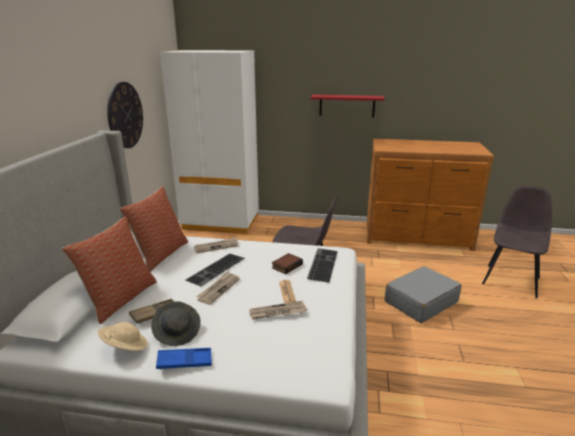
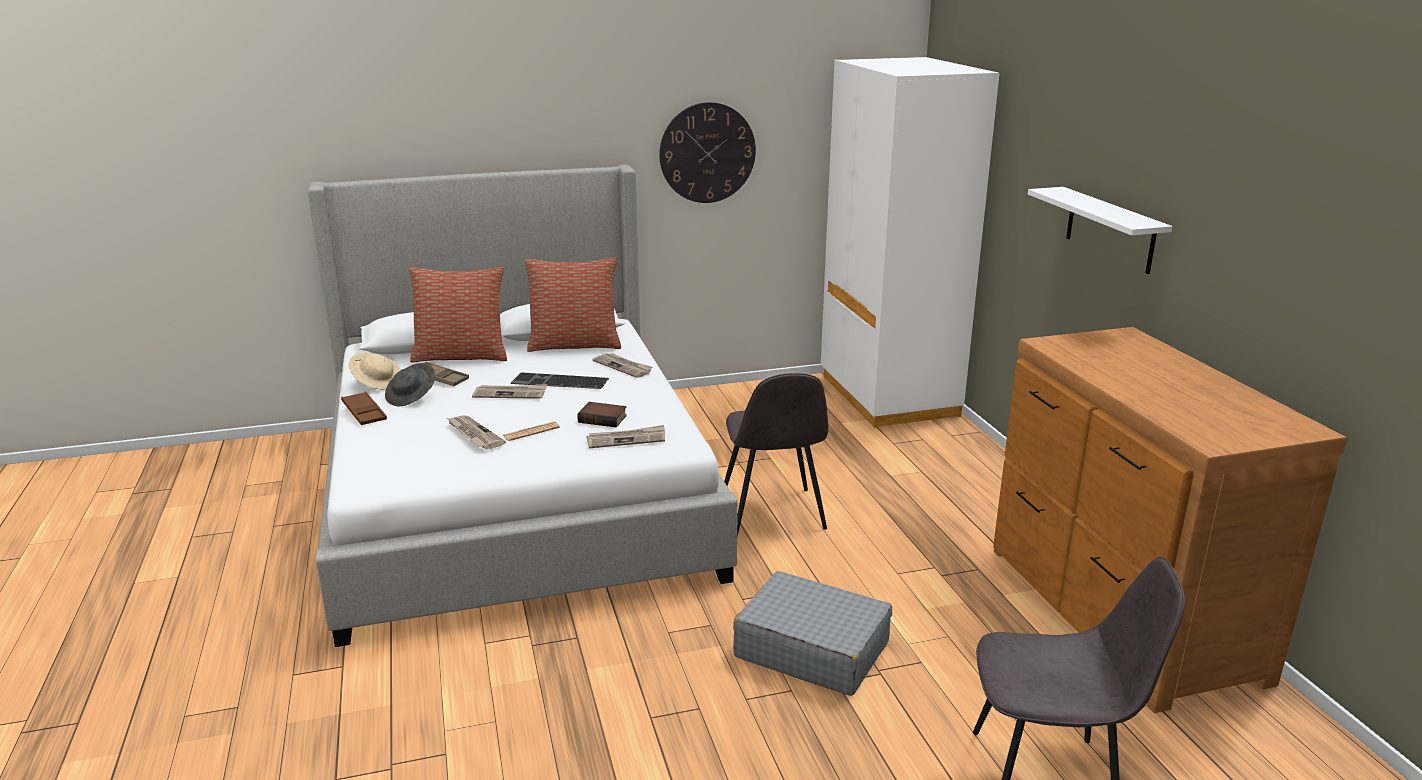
camera: 65 degrees right, 0 degrees up
blue tray [156,348,212,369] -> brown tray [341,392,387,425]
keyboard [307,248,338,283] -> newspaper [587,425,665,448]
red shelf [311,95,384,117] -> white shelf [1028,187,1172,274]

